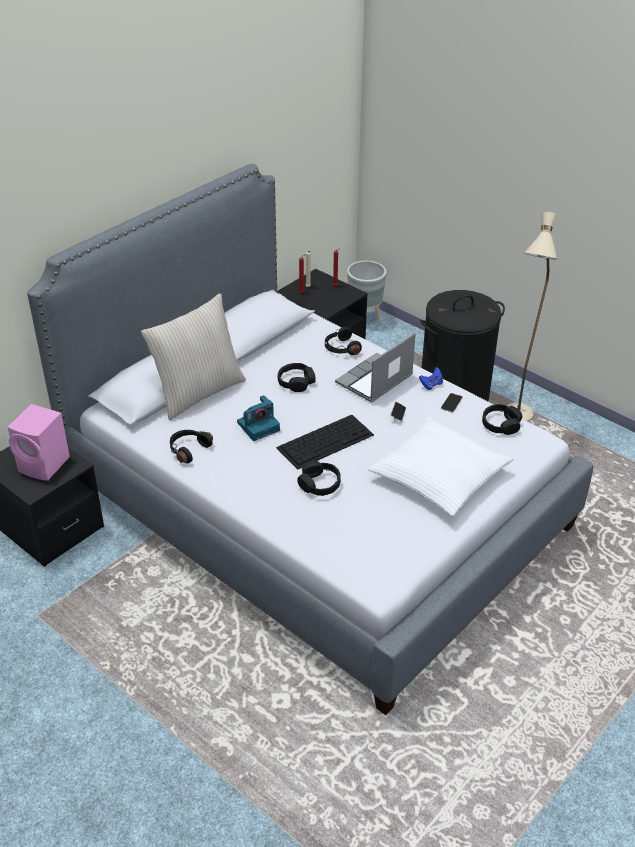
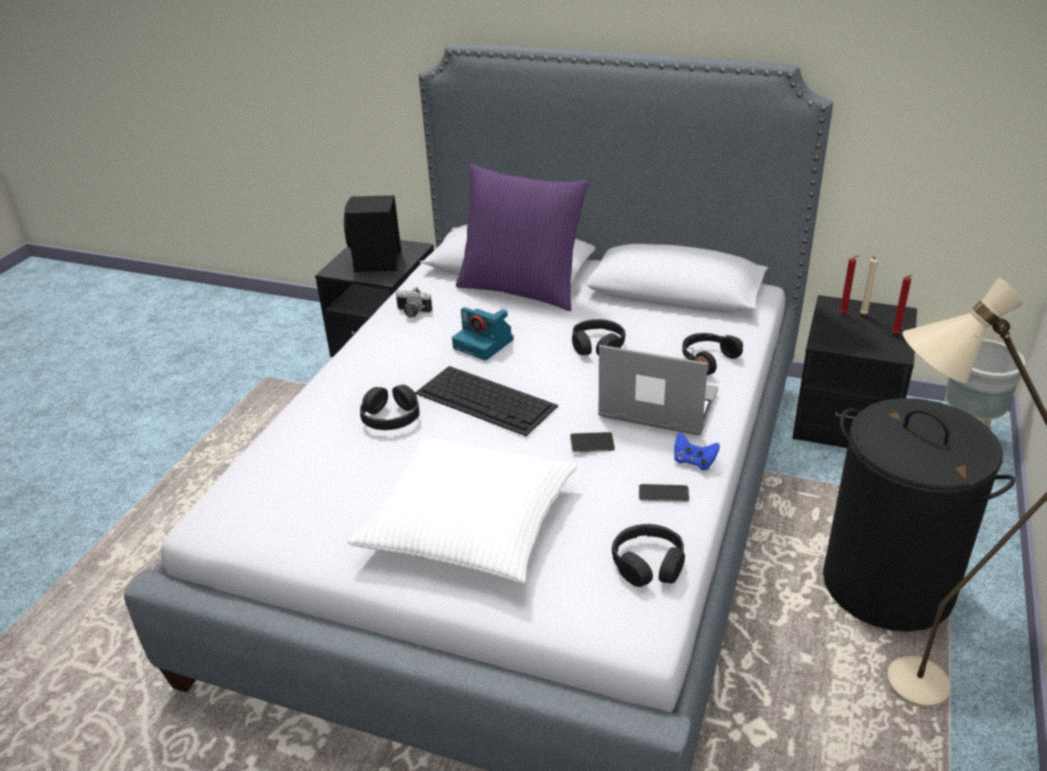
camera: 70 degrees right, 5 degrees down
pink speaker [7,404,70,481] -> black speaker [344,195,402,272]
beige pillow [141,293,246,420] -> purple pillow [456,164,589,311]
black headphones [170,430,213,463] -> camera [396,287,432,317]

